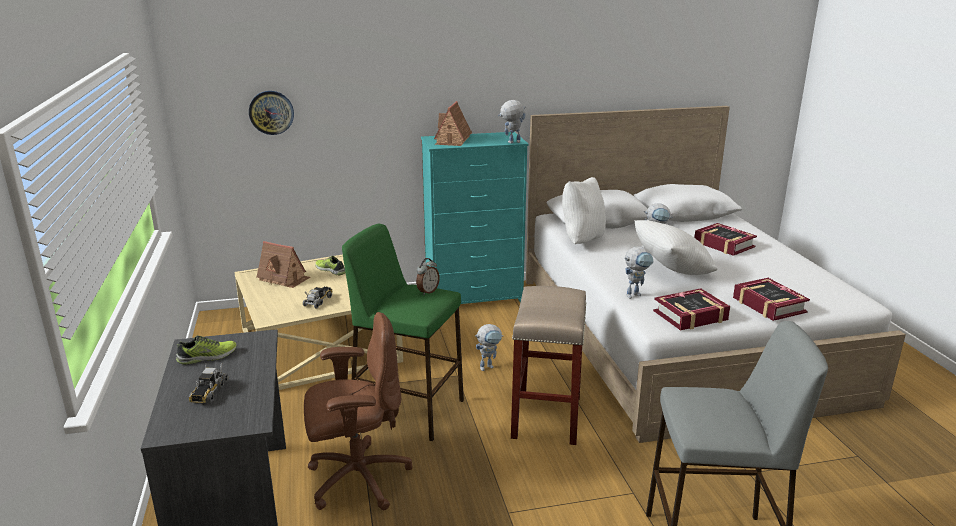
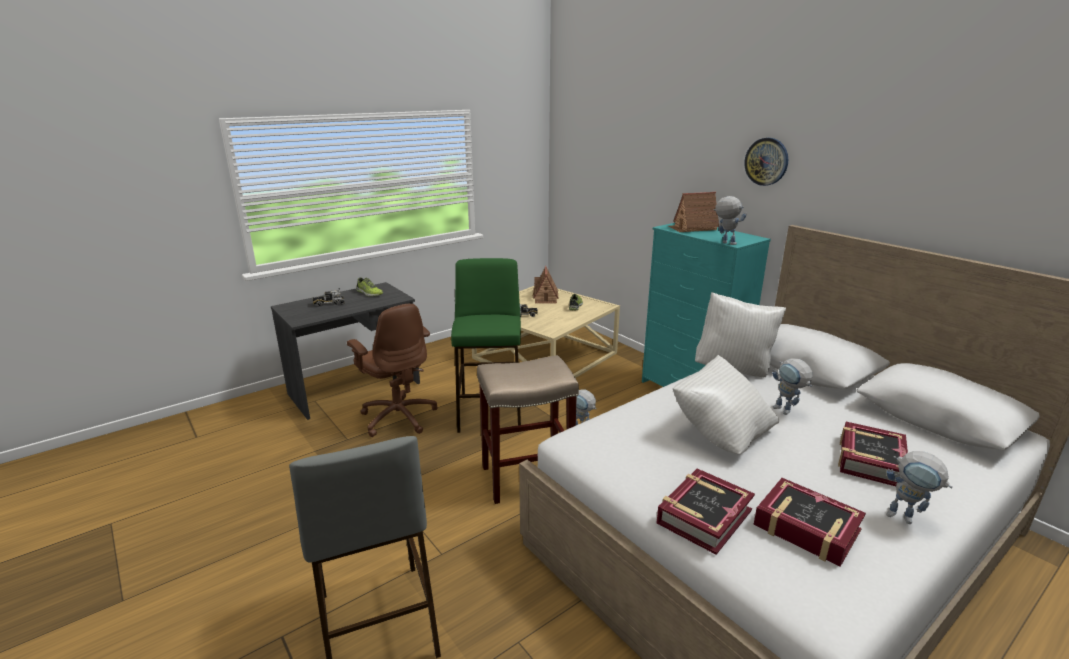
camera: 65 degrees right, 0 degrees up
wall clock [249,91,294,135] -> wall clock moved to [744,138,788,186]
alarm clock [416,258,440,295] -> none
toy robot [624,246,654,299] -> toy robot moved to [886,451,953,524]
book [653,288,730,331] -> book moved to [753,478,866,567]

